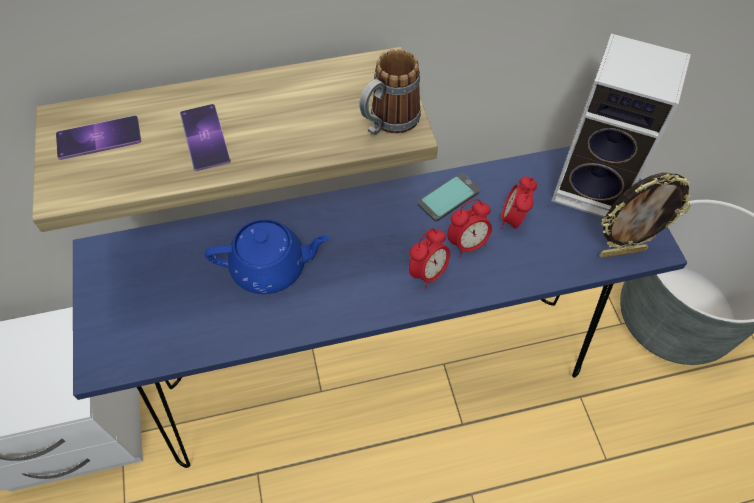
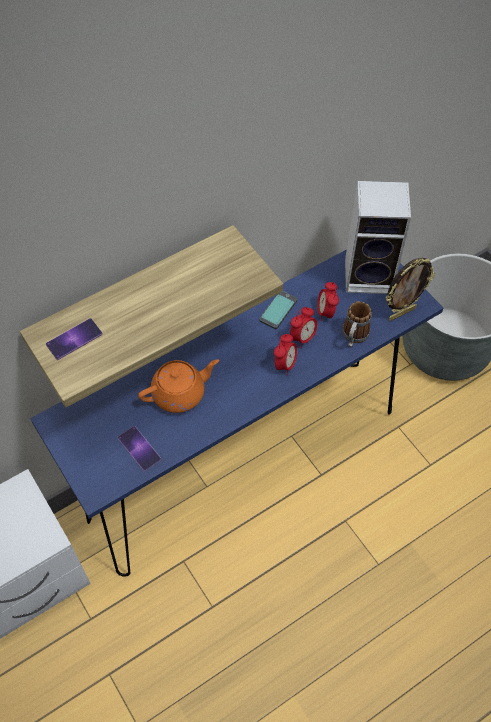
camera: 20 degrees left, 0 degrees up
phone [180,104,231,171] -> phone moved to [117,426,161,471]
blue teapot [205,219,330,294] -> orange teapot [138,359,219,413]
mug [359,49,421,135] -> mug moved to [342,301,372,347]

